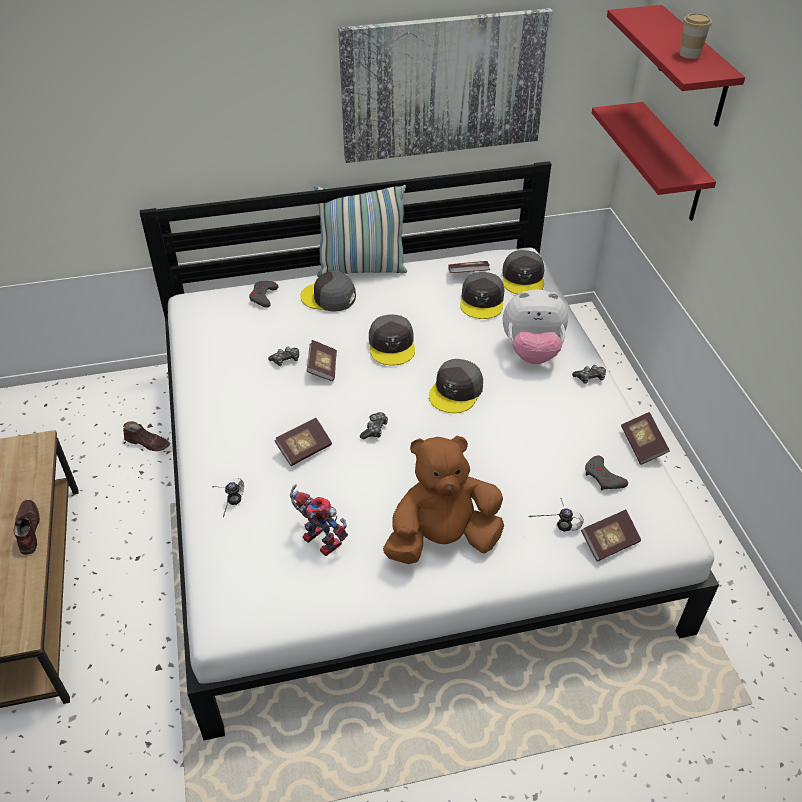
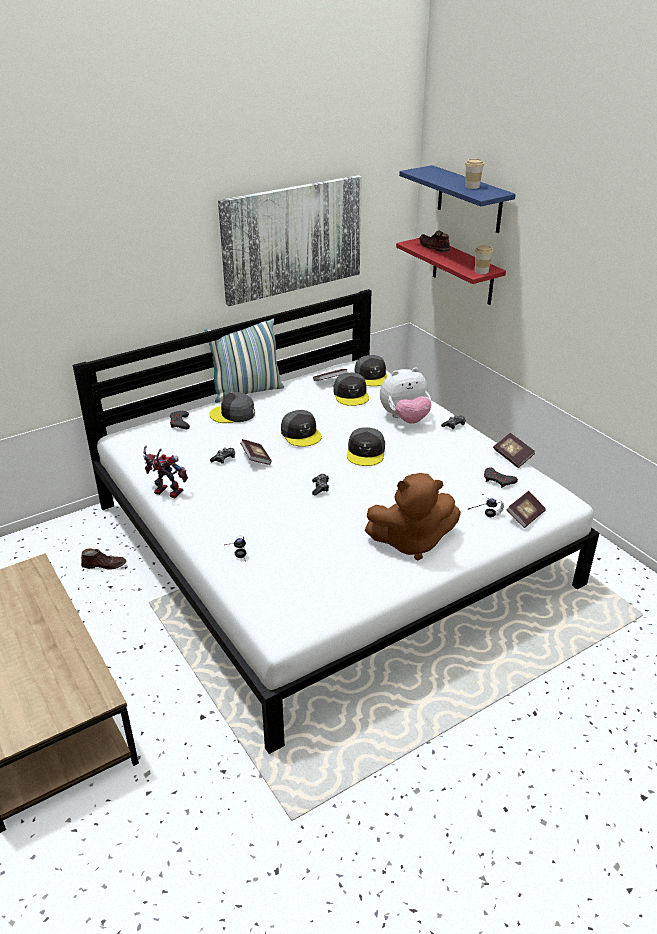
camera: 20 degrees left, 10 degrees down
brown shoe [13,500,40,555] -> brown shoe moved to [419,230,450,252]
book [275,418,332,466] -> none
toy robot [290,484,348,556] -> toy robot moved to [143,446,188,498]
brown plush toy [383,436,504,564] -> brown plush toy turned 150 degrees counterclockwise [365,473,461,560]
red shelf [607,5,745,127] -> blue shelf [399,165,516,233]
none -> cup [475,245,493,274]

